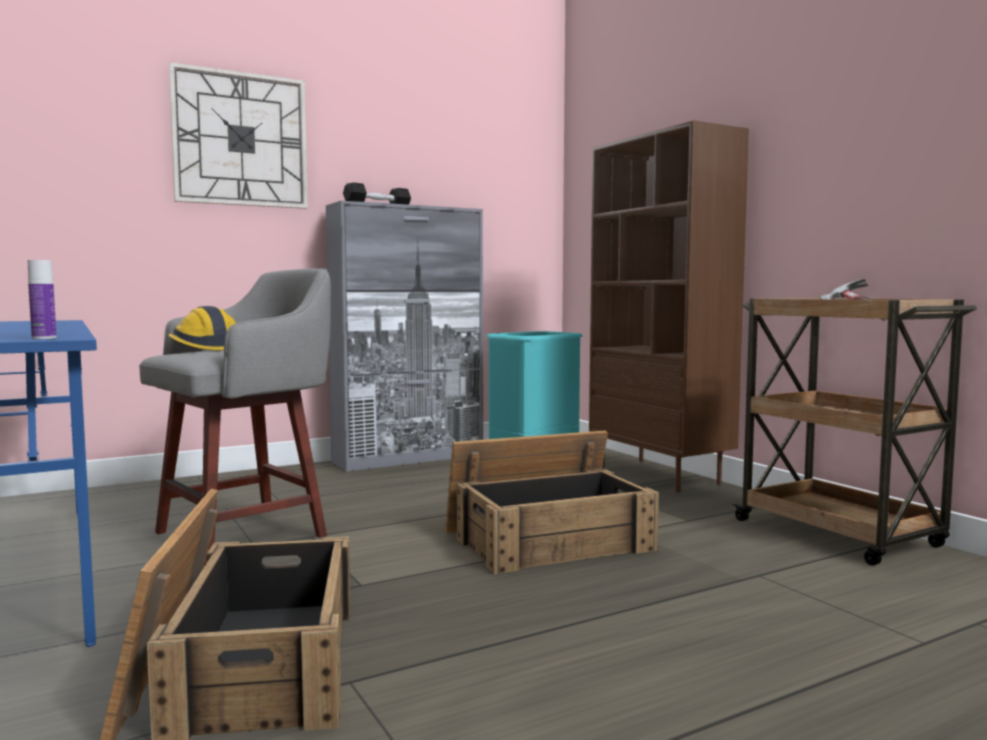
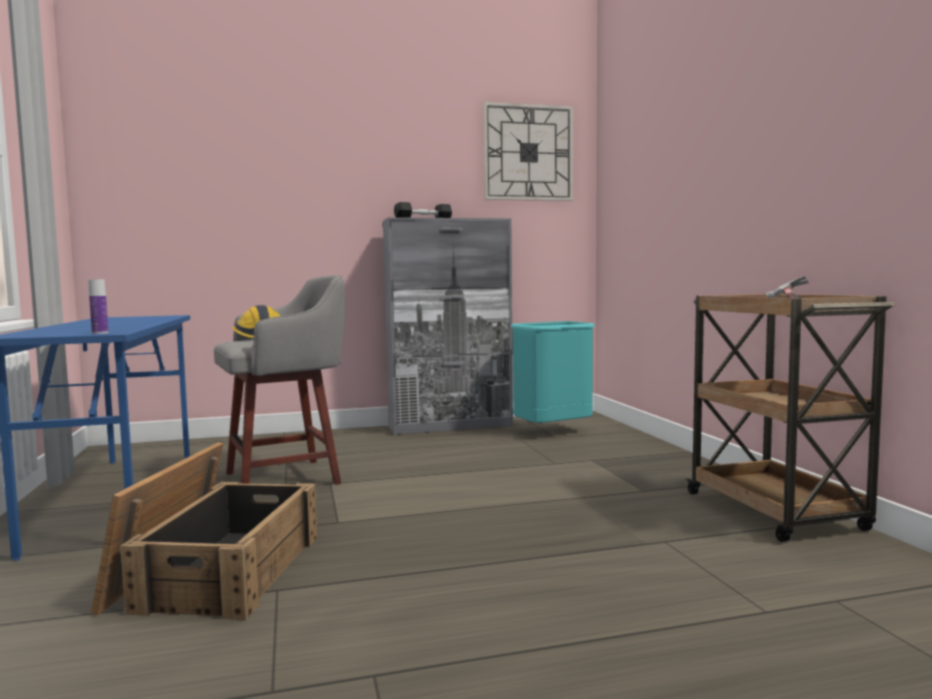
camera: 15 degrees right, 0 degrees up
wall clock [168,62,308,209] -> wall clock moved to [483,102,573,201]
crate [445,430,659,574] -> none
brown bookcase [589,120,749,492] -> none

